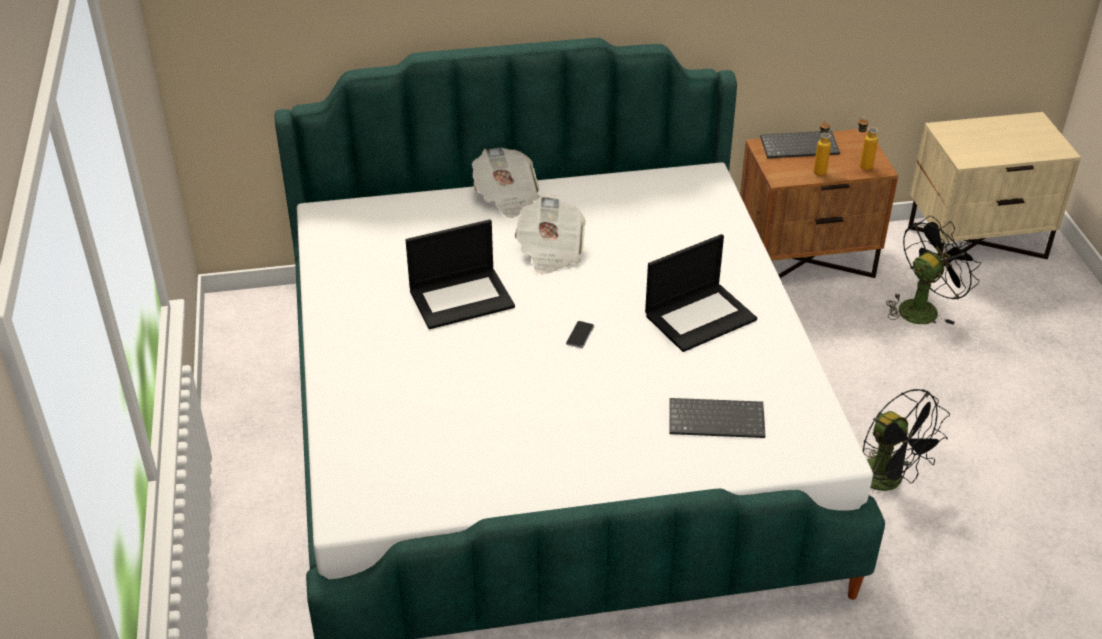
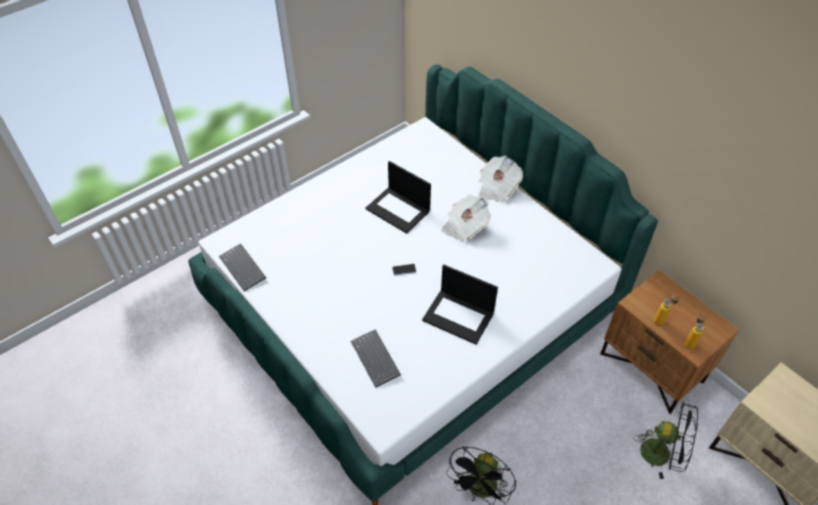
camera: 60 degrees right, 10 degrees up
keyboard [760,131,840,158] -> keyboard moved to [219,243,266,291]

